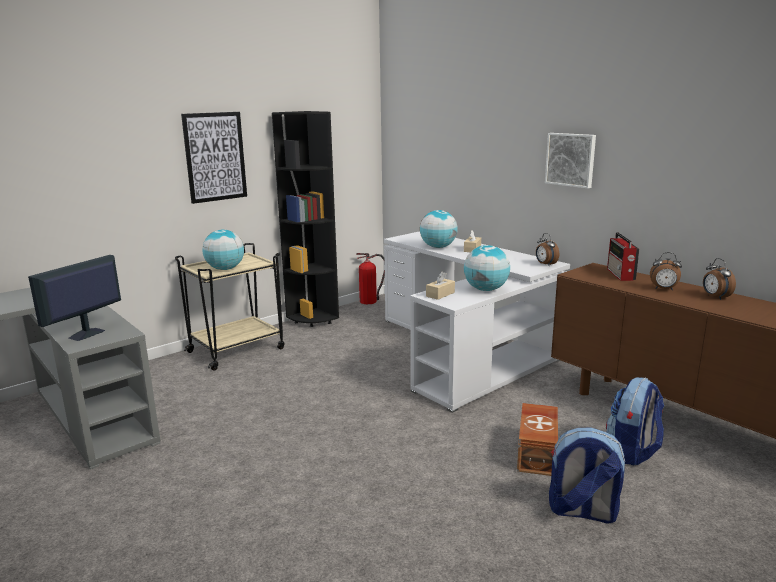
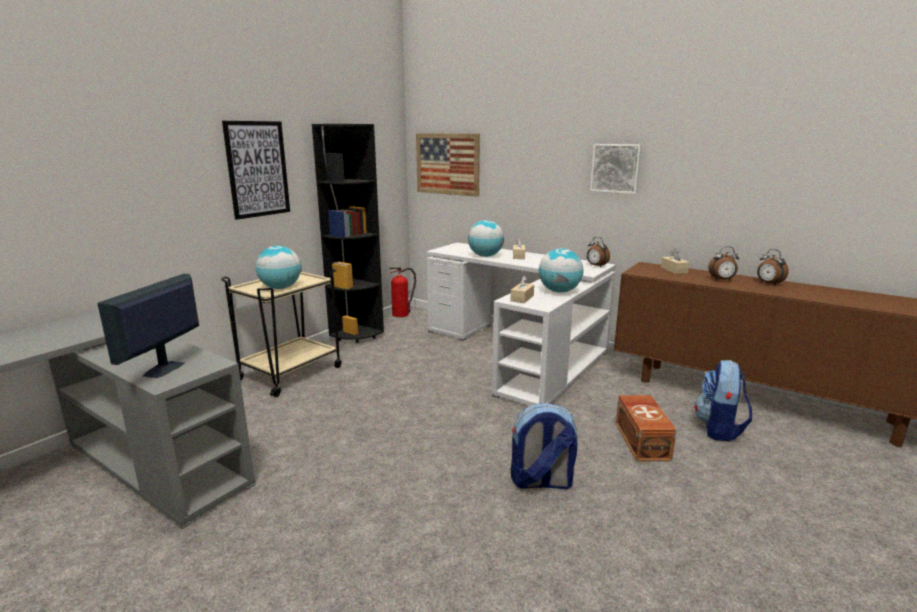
camera: 15 degrees left, 0 degrees up
backpack [549,427,625,524] -> backpack moved to [511,403,577,489]
radio [607,232,639,281] -> beige tissue box [661,249,689,274]
none -> picture [416,133,480,197]

